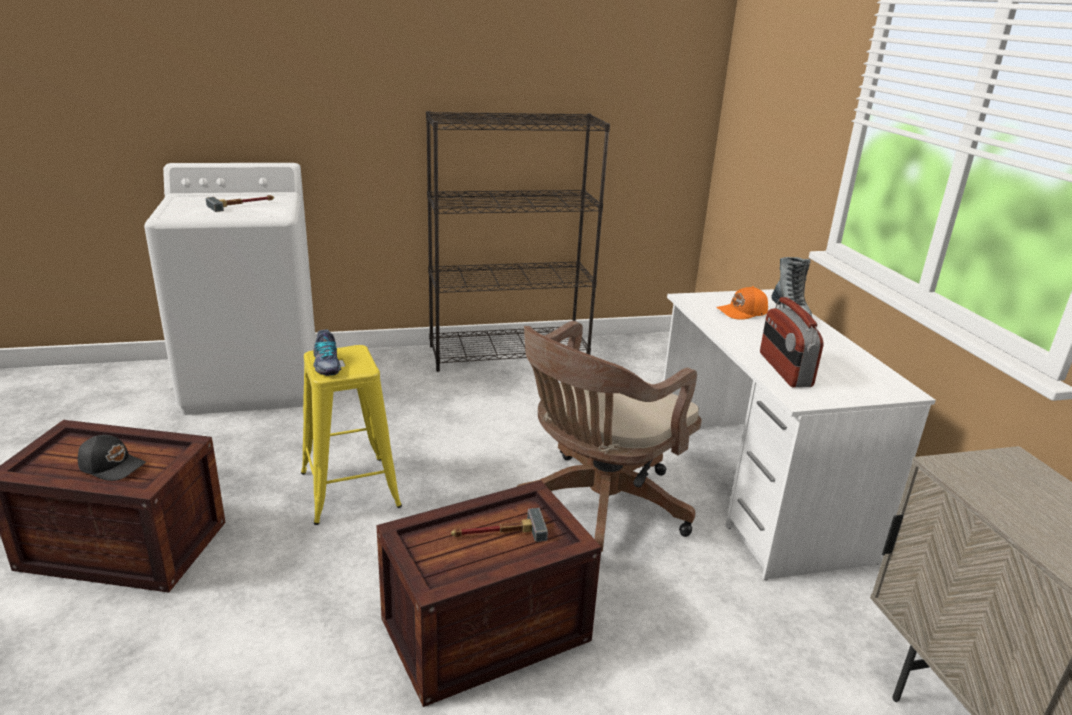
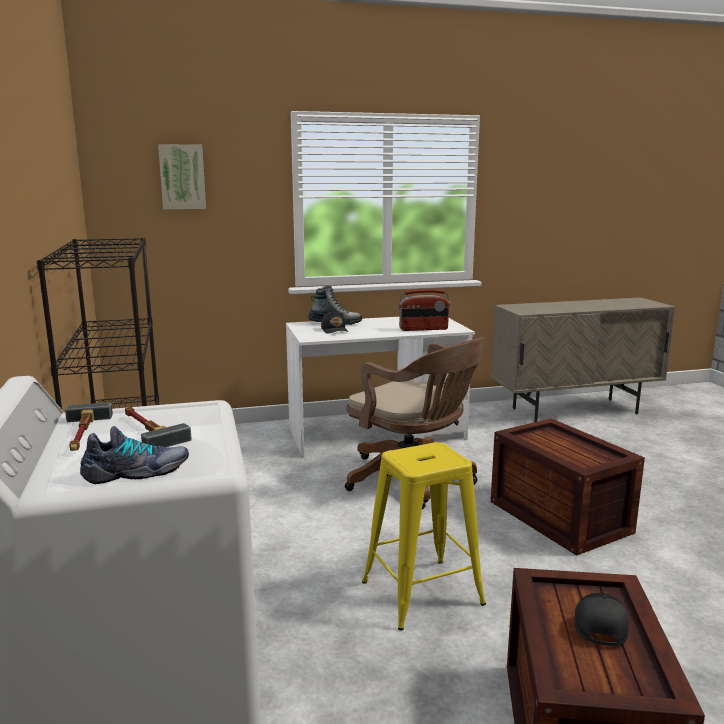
camera: 90 degrees left, 10 degrees down
shoe [313,330,341,376] -> shoe moved to [80,426,189,484]
hammer [451,508,548,542] -> hammer moved to [65,402,113,451]
orange cap [716,286,768,320] -> black cap [321,311,348,334]
none -> picture [158,144,206,210]

